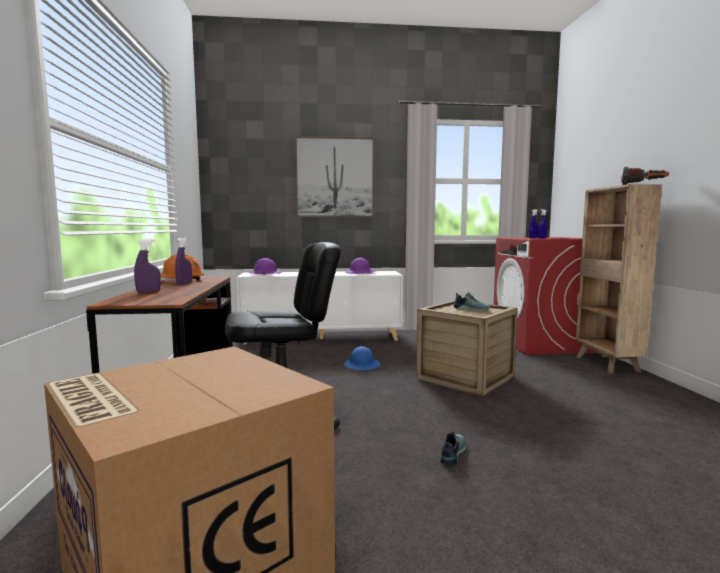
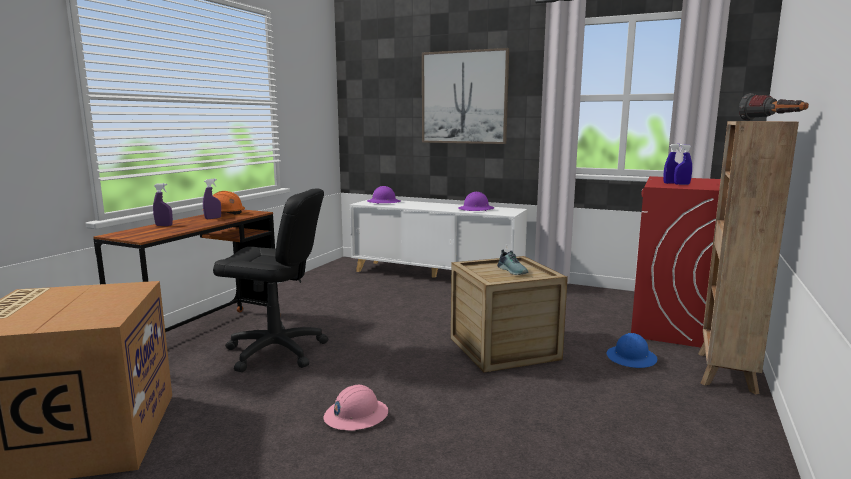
camera: 30 degrees right, 5 degrees up
blue hard hat [344,346,380,370] -> blue hard hat moved to [607,333,657,368]
shoe [440,431,466,465] -> pink hard hat [323,385,388,430]

